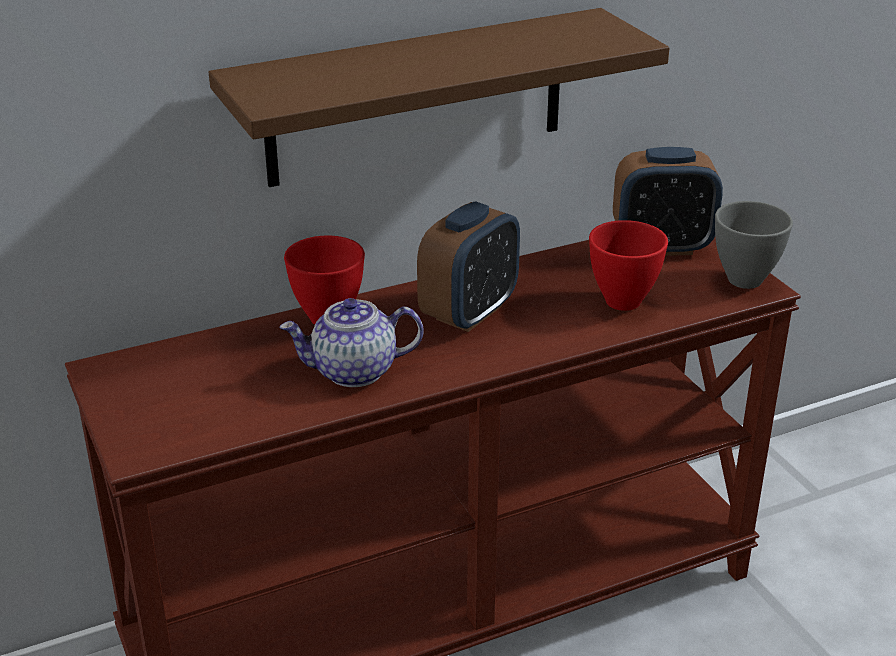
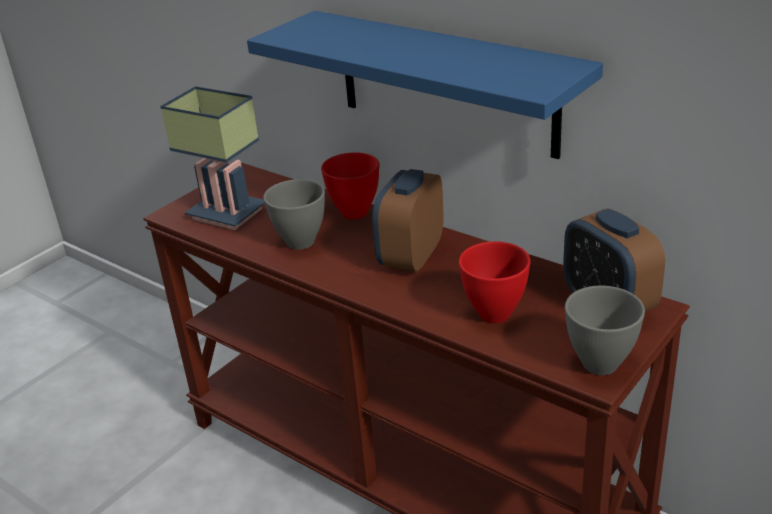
camera: 65 degrees right, 0 degrees up
brown shelf [209,8,669,187] -> blue shelf [247,11,603,159]
teapot [280,298,423,387] -> grey bowl [263,179,325,250]
alarm clock [417,201,520,332] -> alarm clock turned 105 degrees clockwise [372,169,444,273]
none -> table lamp [160,86,265,230]

